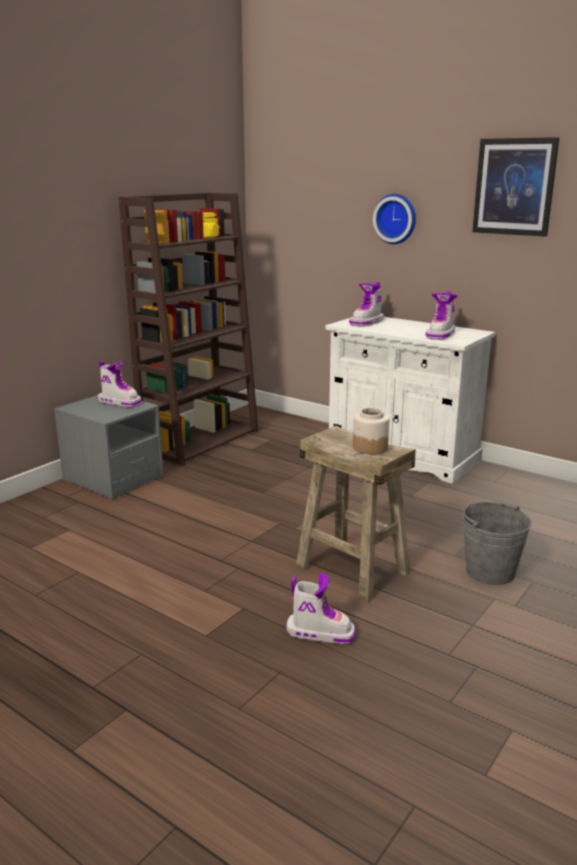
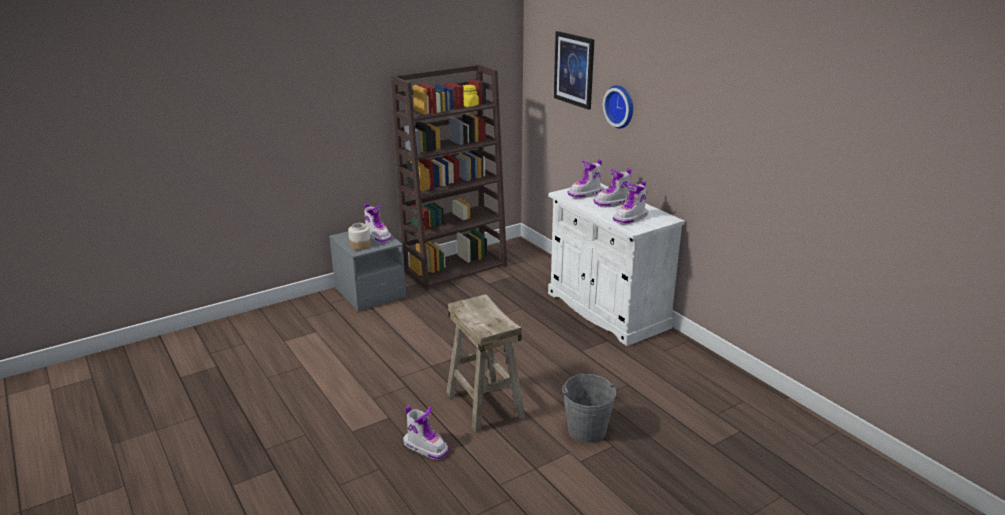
camera: 20 degrees right, 5 degrees up
jar [353,408,390,454] -> jar moved to [348,223,371,250]
picture [472,137,559,237] -> picture moved to [554,31,594,110]
none -> boot [593,168,631,207]

